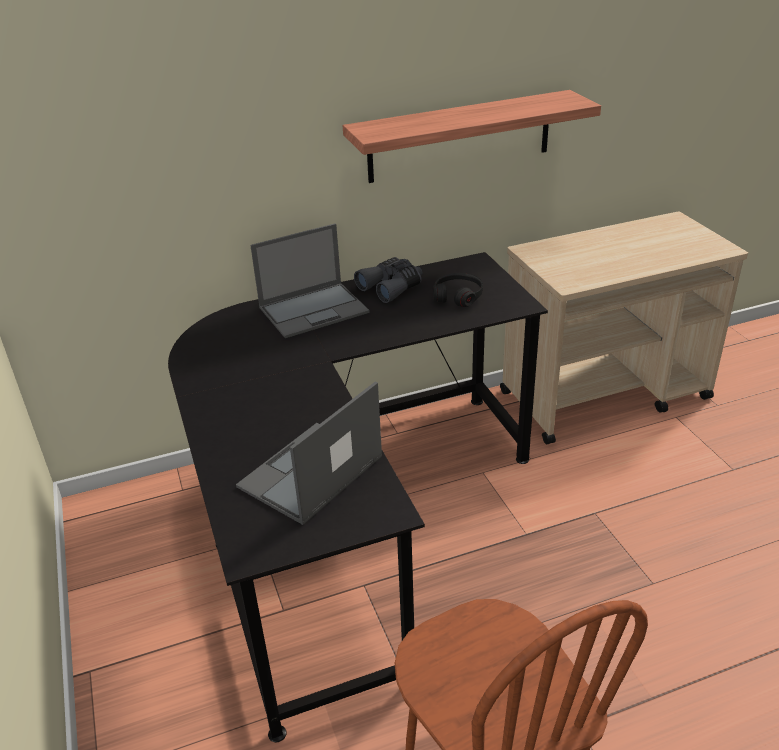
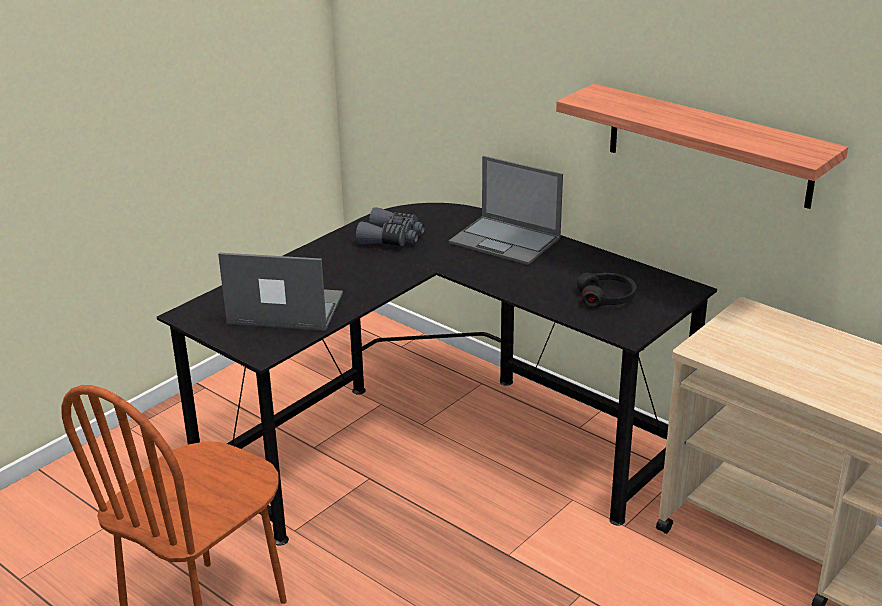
camera: 60 degrees right, 5 degrees down
grey binoculars [354,257,422,303] -> grey binoculars moved to [356,207,425,246]

